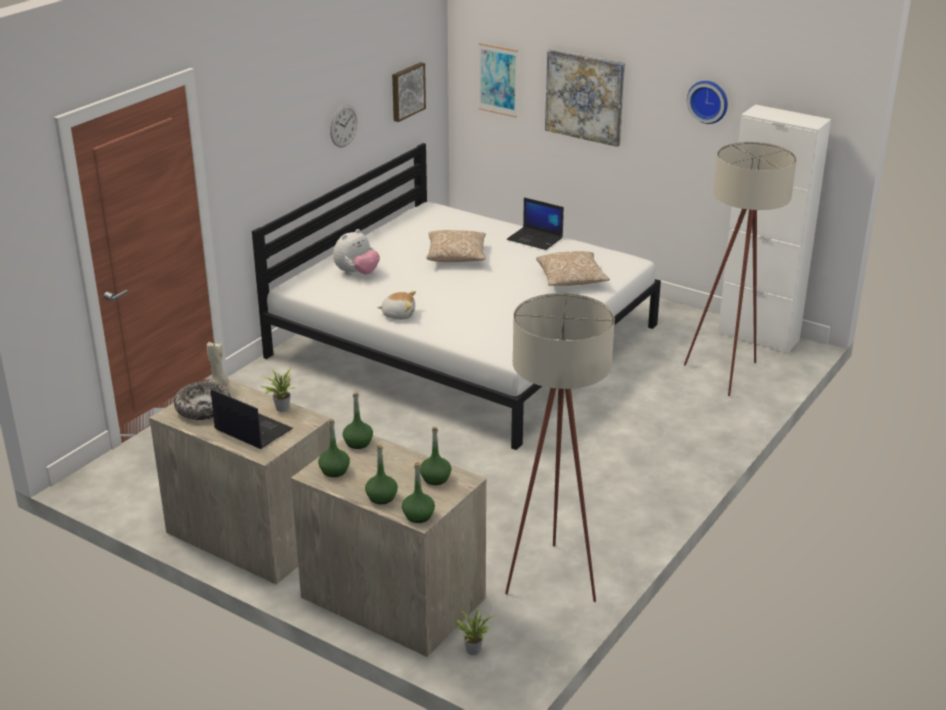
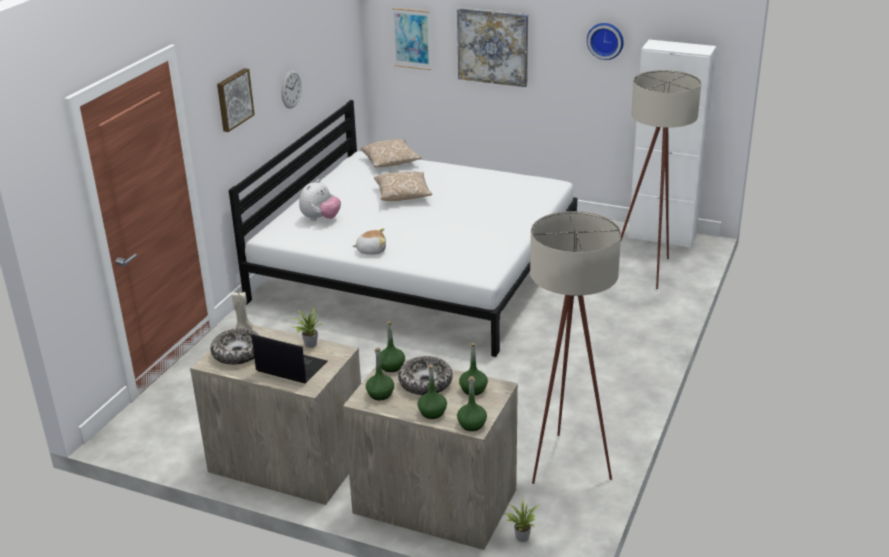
camera: 10 degrees left, 0 degrees up
picture [392,62,426,122] -> picture moved to [217,68,255,132]
laptop [507,198,564,250] -> none
pillow [536,251,610,286] -> pillow moved to [360,139,422,167]
none -> bowl [398,356,453,395]

